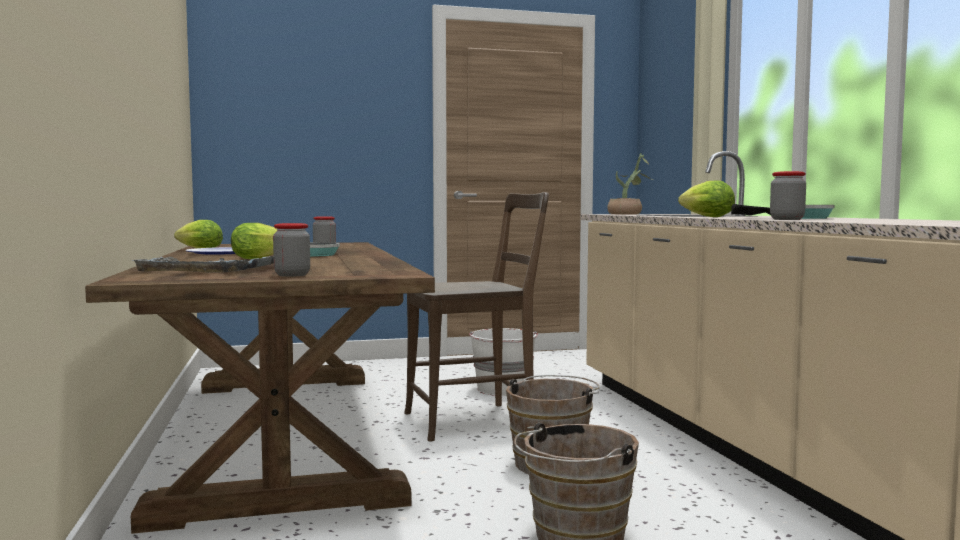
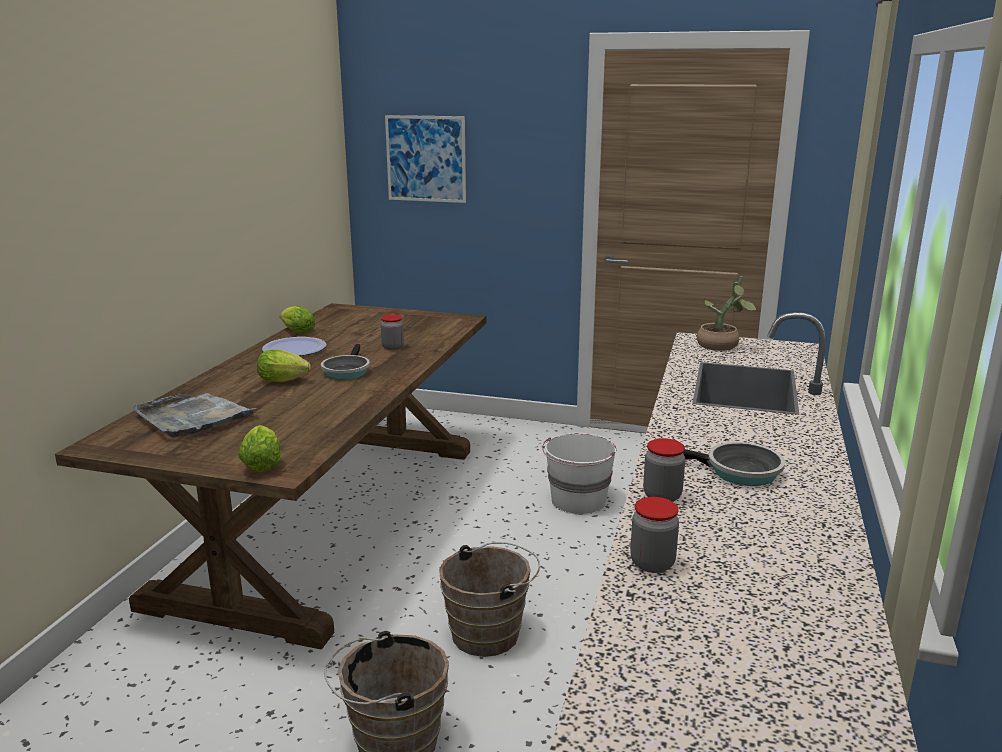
camera: 30 degrees right, 15 degrees up
jar [273,223,310,277] -> jar moved to [630,497,679,573]
brown chair [404,192,549,442] -> none
lettuce [678,180,735,217] -> lettuce moved to [238,425,281,472]
none -> picture [385,115,466,203]

